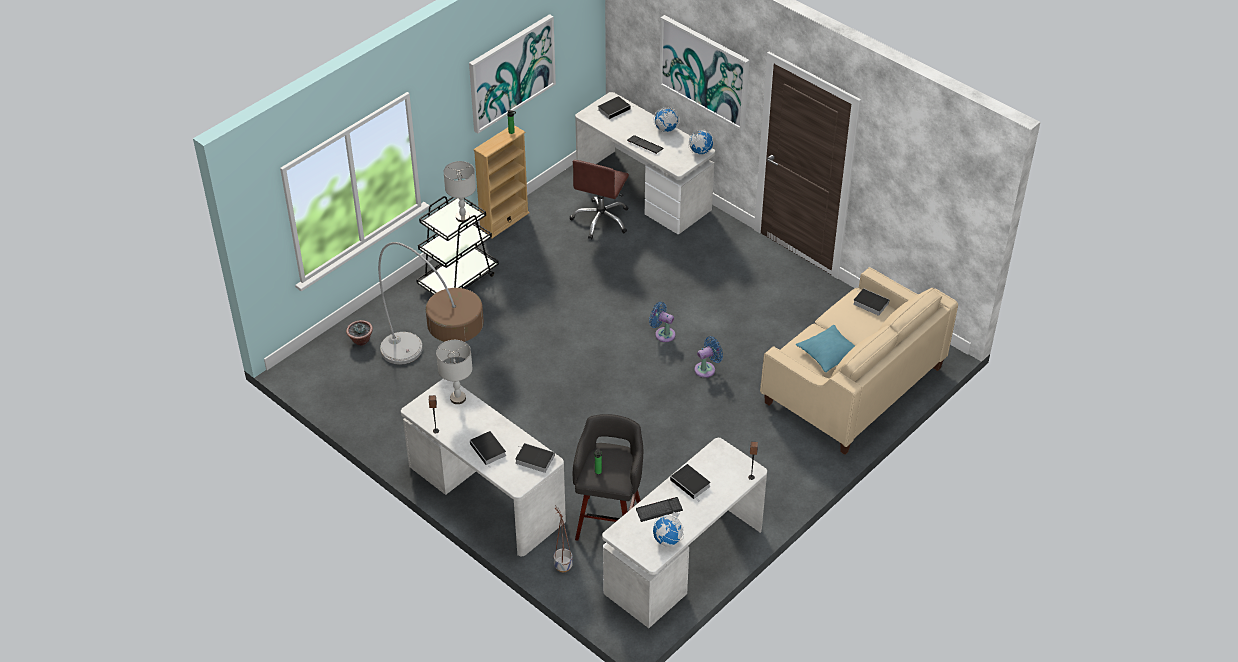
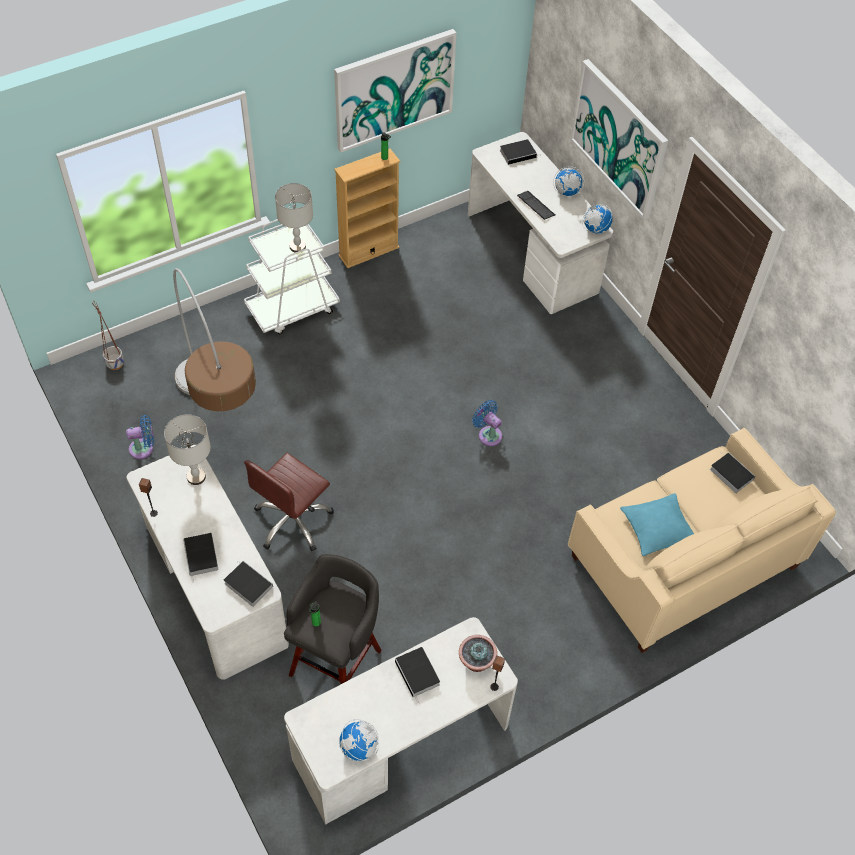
camera: 15 degrees right, 10 degrees up
potted plant [346,320,373,346] -> potted plant moved to [459,635,497,672]
black cart [416,196,499,295] -> white cart [244,219,340,334]
planter [553,505,573,572] -> planter moved to [92,301,124,370]
brown office chair [570,160,629,239] -> brown office chair moved to [244,453,334,551]
keyboard [636,497,683,522] -> none
blue fan [694,336,723,378] -> blue fan moved to [126,415,154,459]

